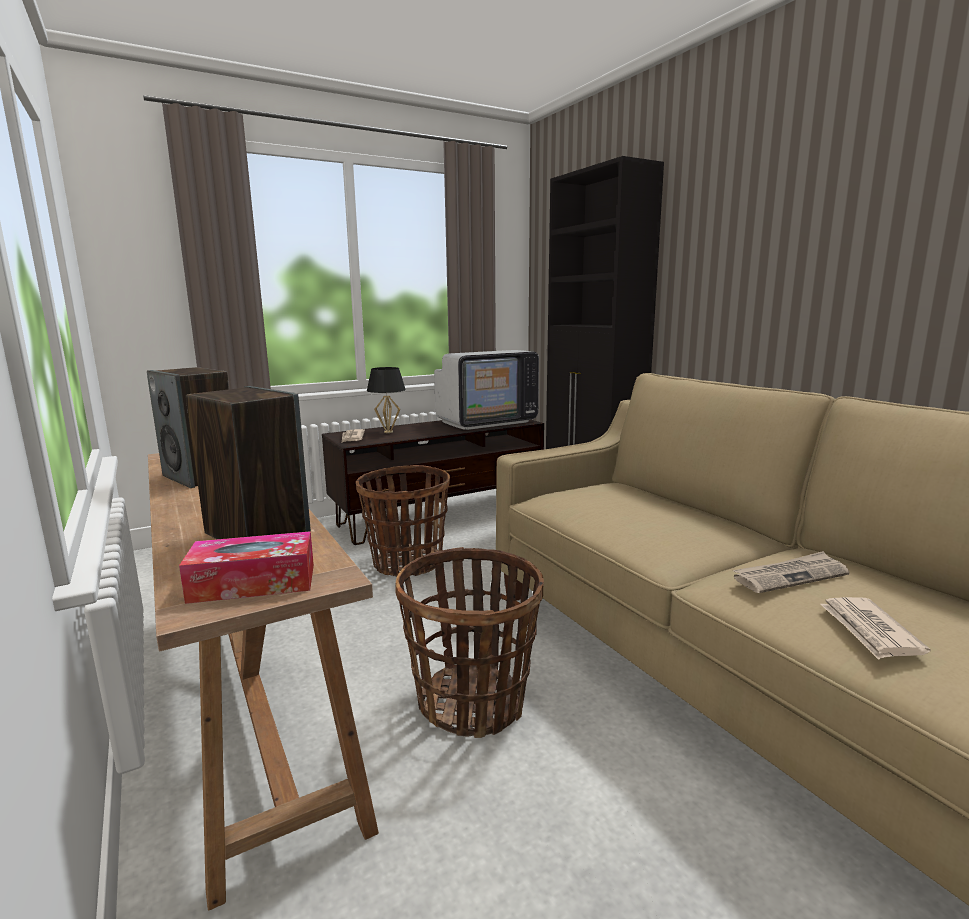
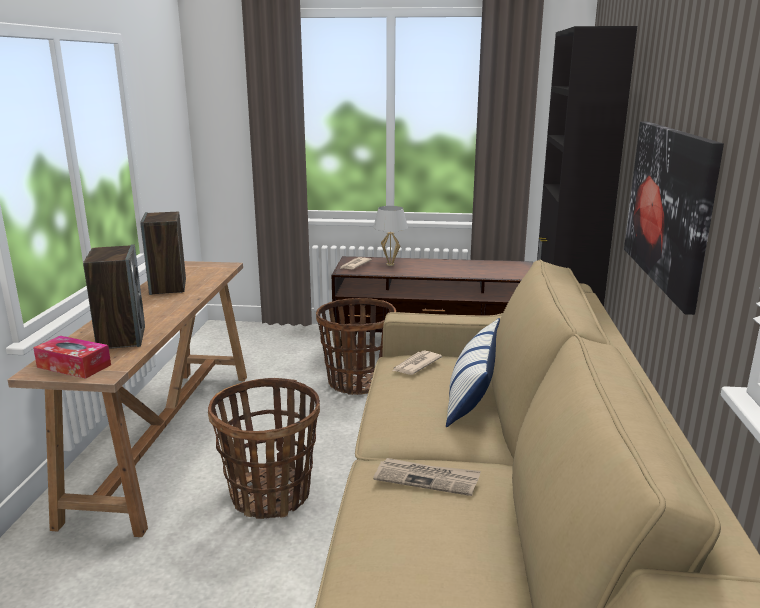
camera: 35 degrees right, 5 degrees up
black table lamp [367,367,406,433] -> white table lamp [373,206,408,266]
television [434,350,539,430] -> none
newspaper [820,597,930,660] -> newspaper moved to [393,350,442,375]
none -> pillow [446,318,500,427]
none -> picture [624,122,724,315]

